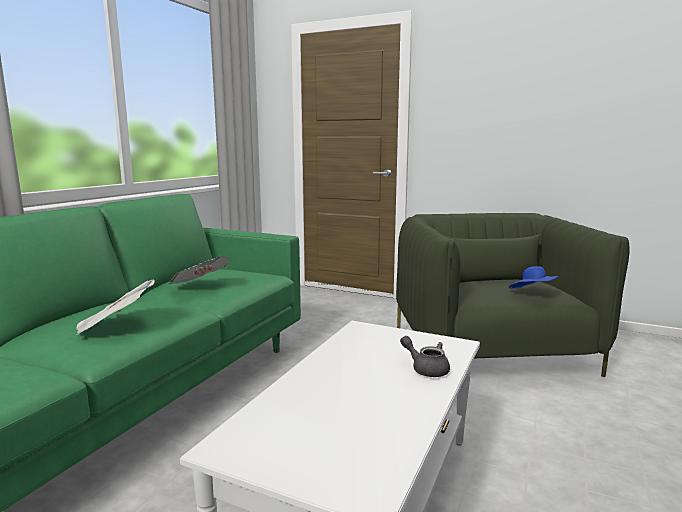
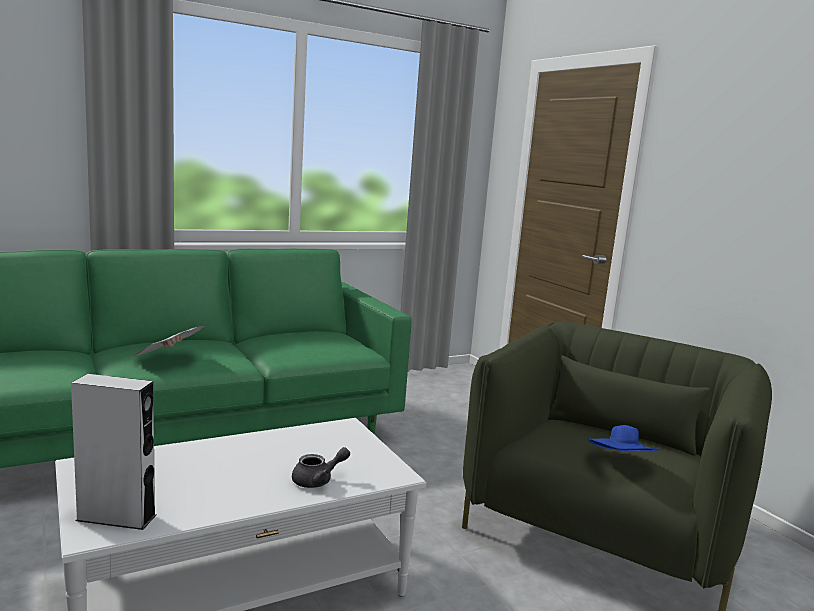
camera: 35 degrees right, 0 degrees up
newspaper [169,257,230,284] -> none
grey teapot [400,336,450,377] -> grey teapot turned 75 degrees clockwise [292,447,350,488]
none -> grey speaker [71,374,156,530]

